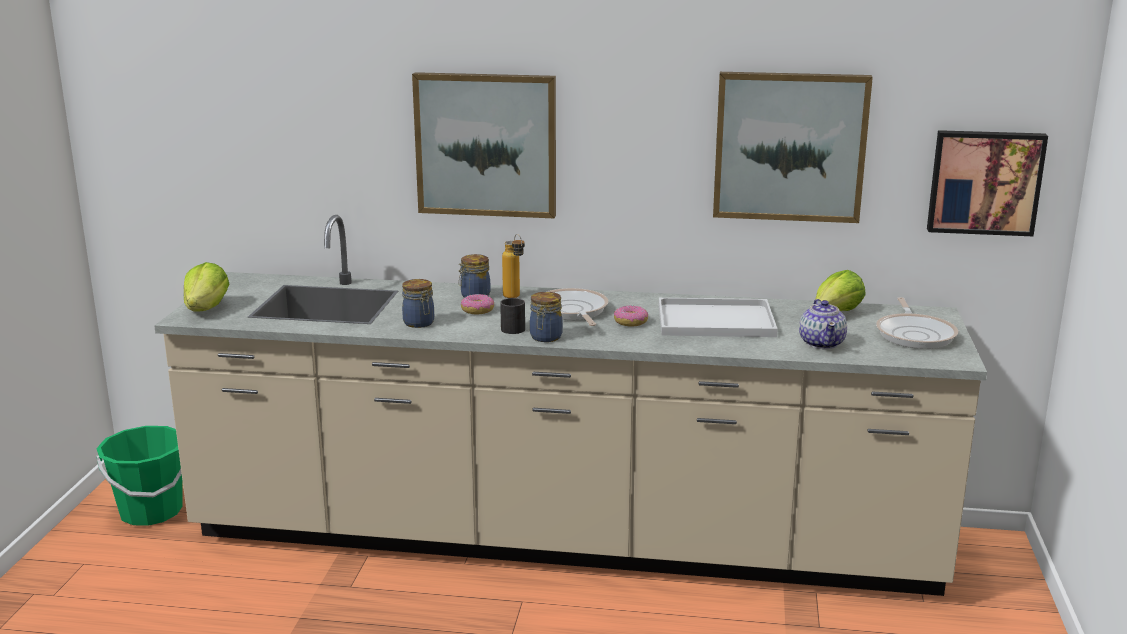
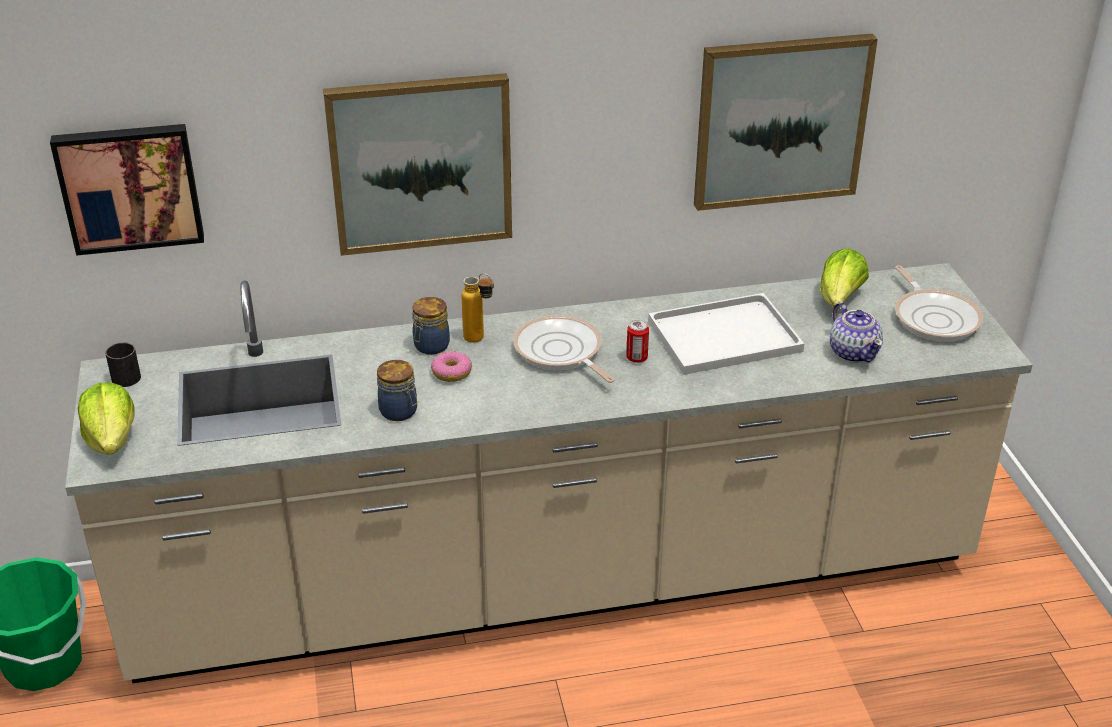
camera: 20 degrees left, 15 degrees up
black mug [500,298,525,334] -> black mug moved to [105,342,141,387]
jar [530,292,563,342] -> none
donut [614,305,648,326] -> can [626,320,649,363]
picture [927,130,1048,236] -> picture moved to [50,124,204,256]

